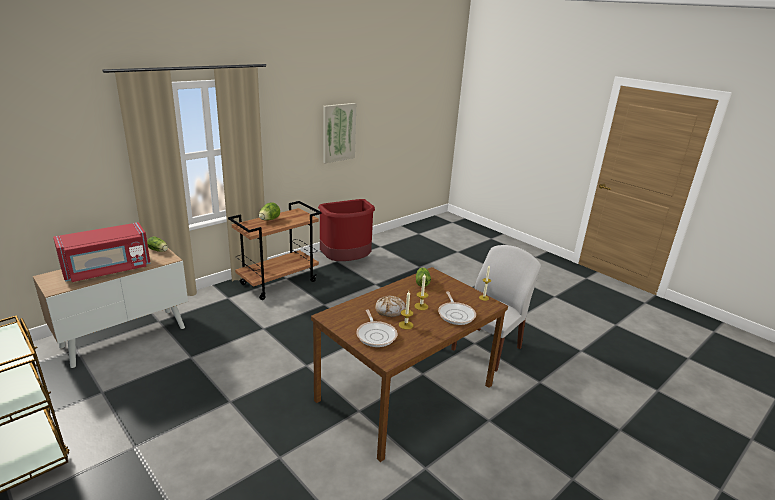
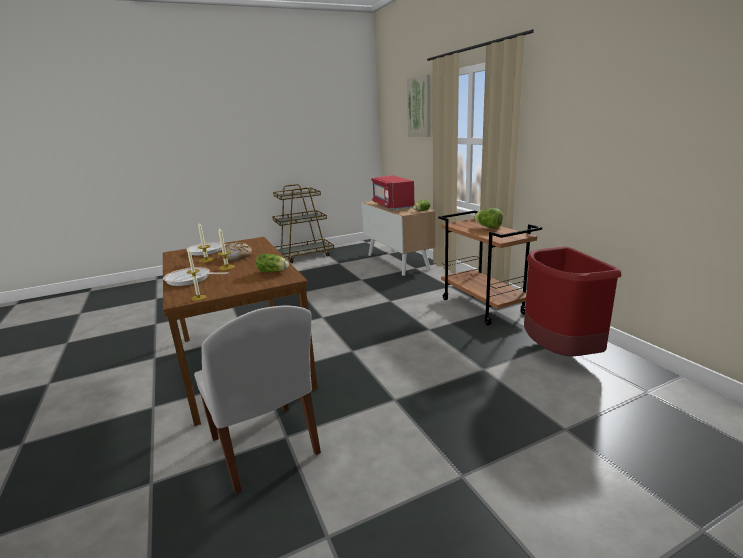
camera: 110 degrees right, 5 degrees down
picture [323,103,356,163] -> picture moved to [407,74,430,137]

